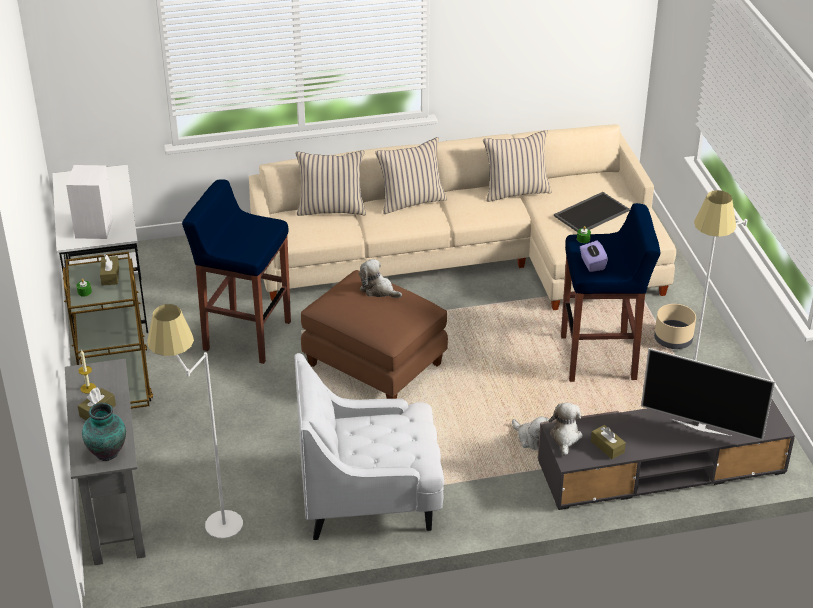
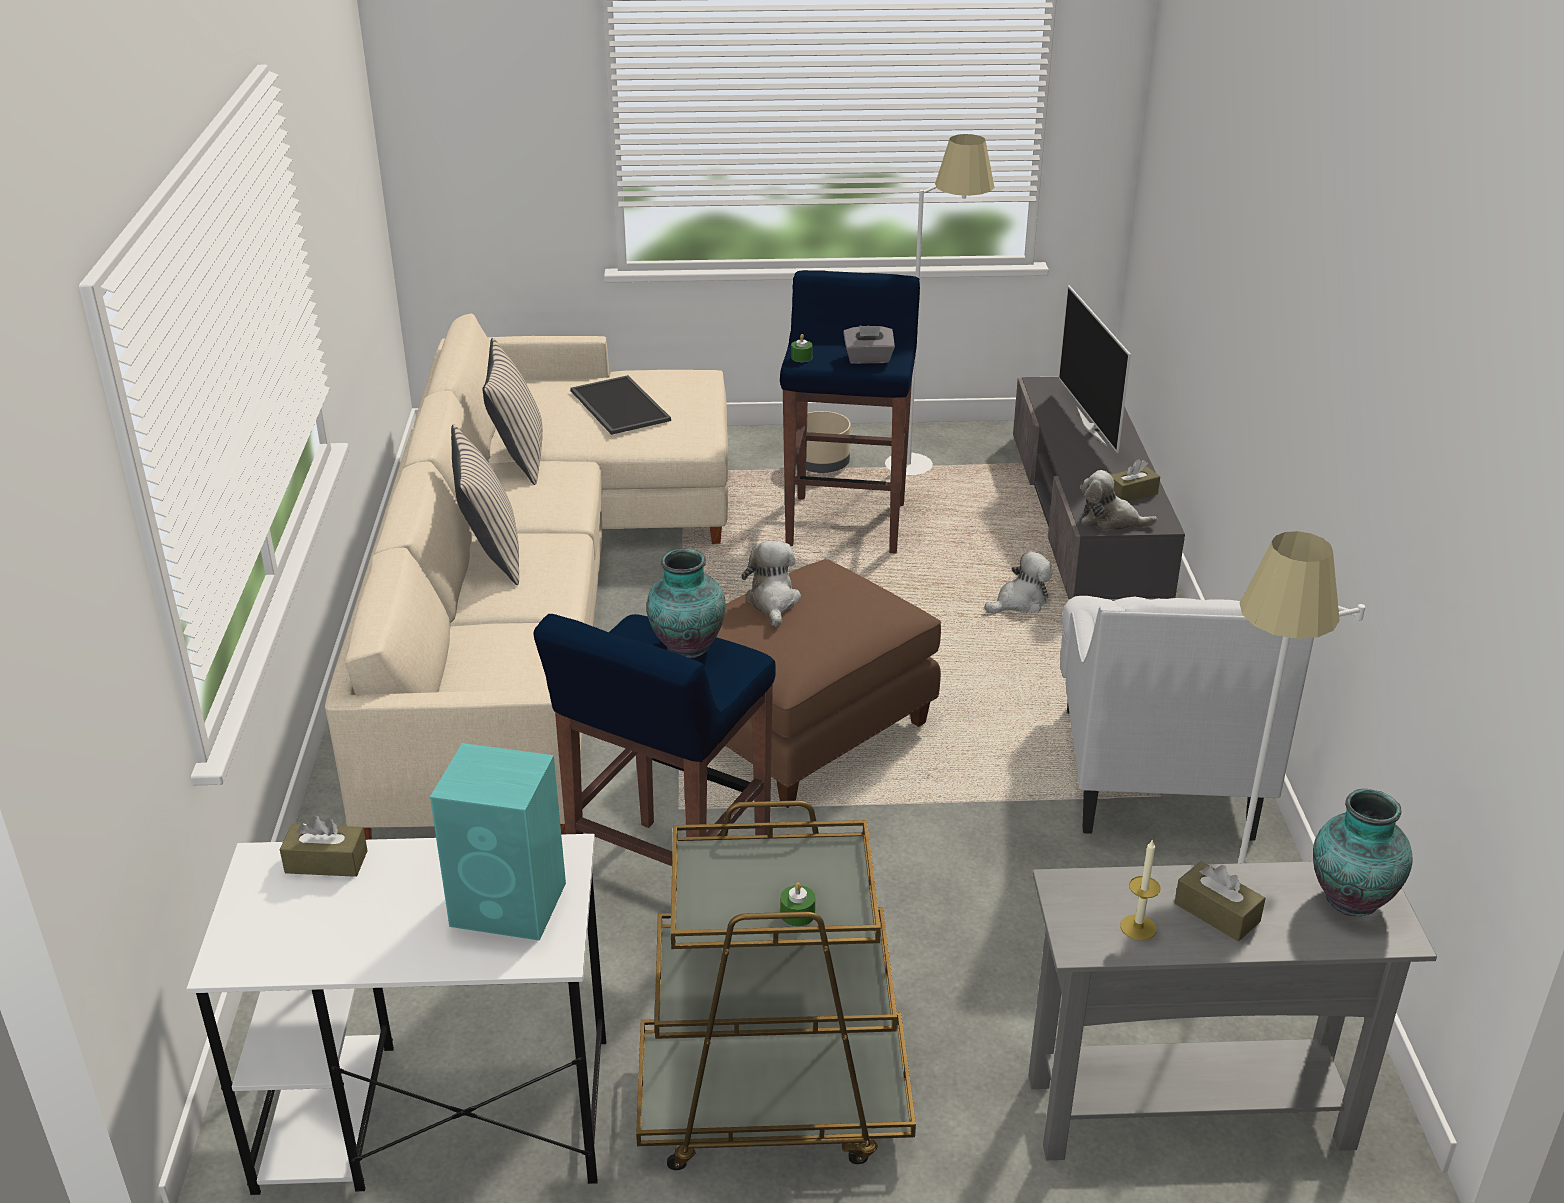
camera: 80 degrees left, 5 degrees down
white speaker [66,165,114,239] -> turquoise speaker [430,743,566,941]
brown tissue box [100,254,119,285] -> brown tissue box moved to [280,816,368,877]
beige pillow [295,150,366,216] -> none
plush toy [359,259,402,298] -> plush toy turned 135 degrees clockwise [742,540,801,627]
purple tissue box [580,240,608,272] -> grey tissue box [843,326,895,364]
television [641,348,775,440] -> television turned 135 degrees clockwise [1059,285,1131,453]
none -> vase [646,549,726,659]

